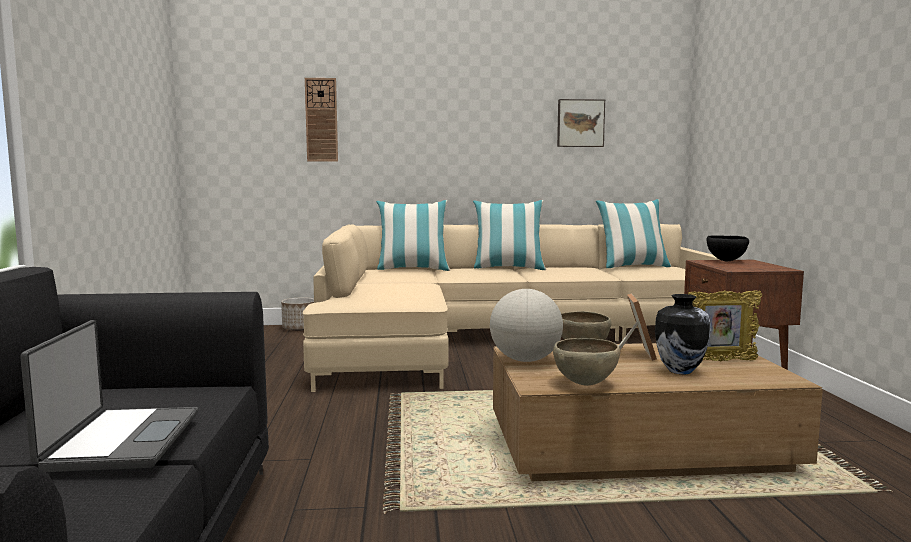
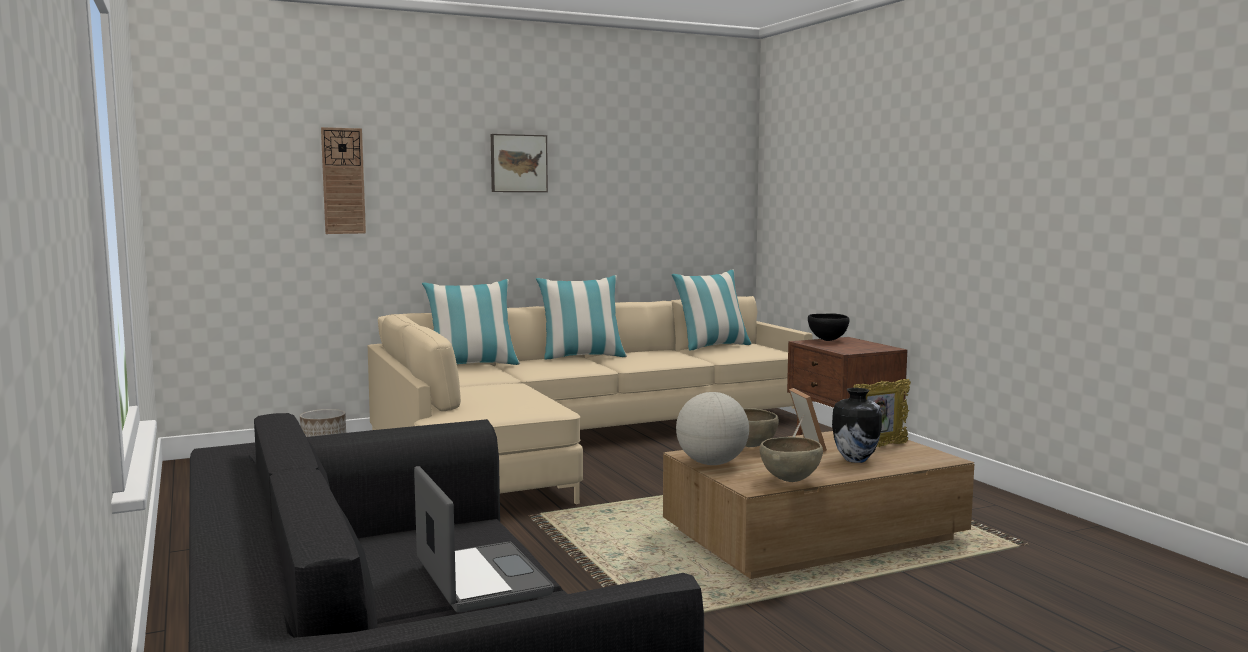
camera: 20 degrees left, 0 degrees up
picture [557,99,605,147] -> picture moved to [491,134,548,192]

